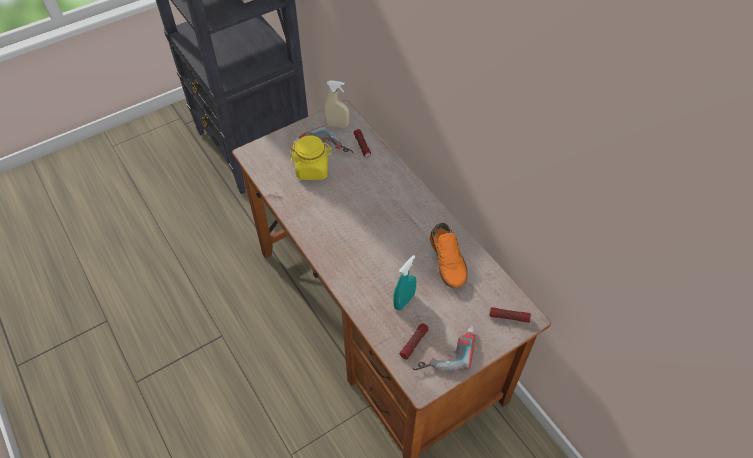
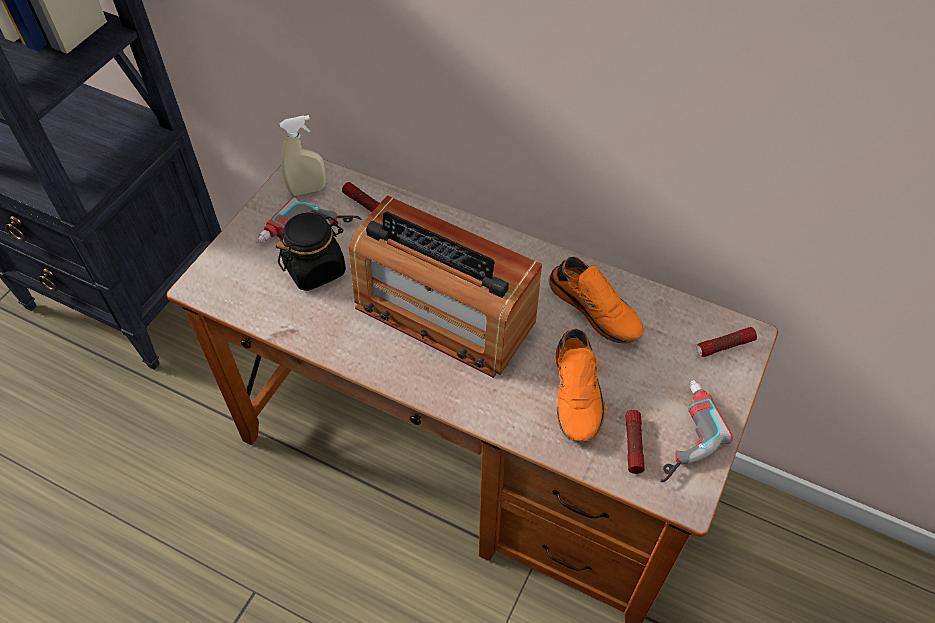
camera: 30 degrees left, 0 degrees up
yellow jar [291,135,332,180] -> black jar [276,213,346,291]
turquoise spray bottle [393,255,416,310] -> orange shoe [556,328,605,442]
none -> radio [348,195,542,378]

